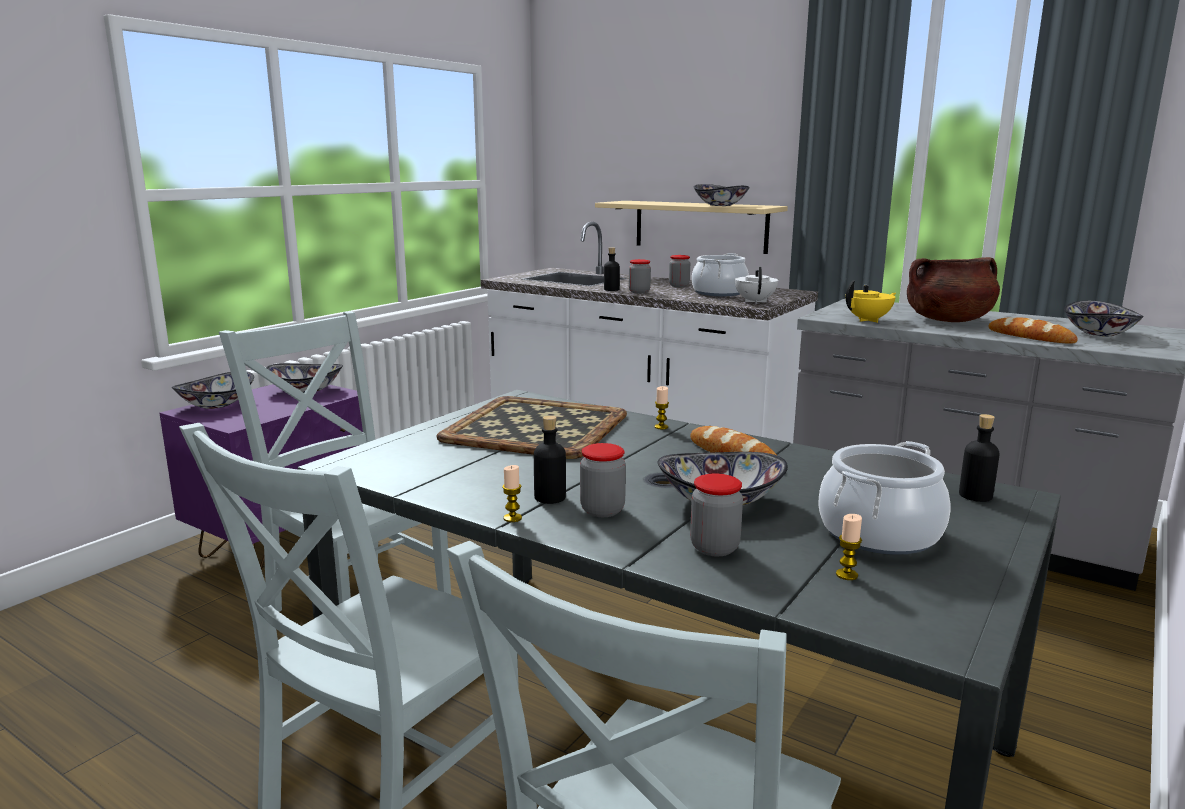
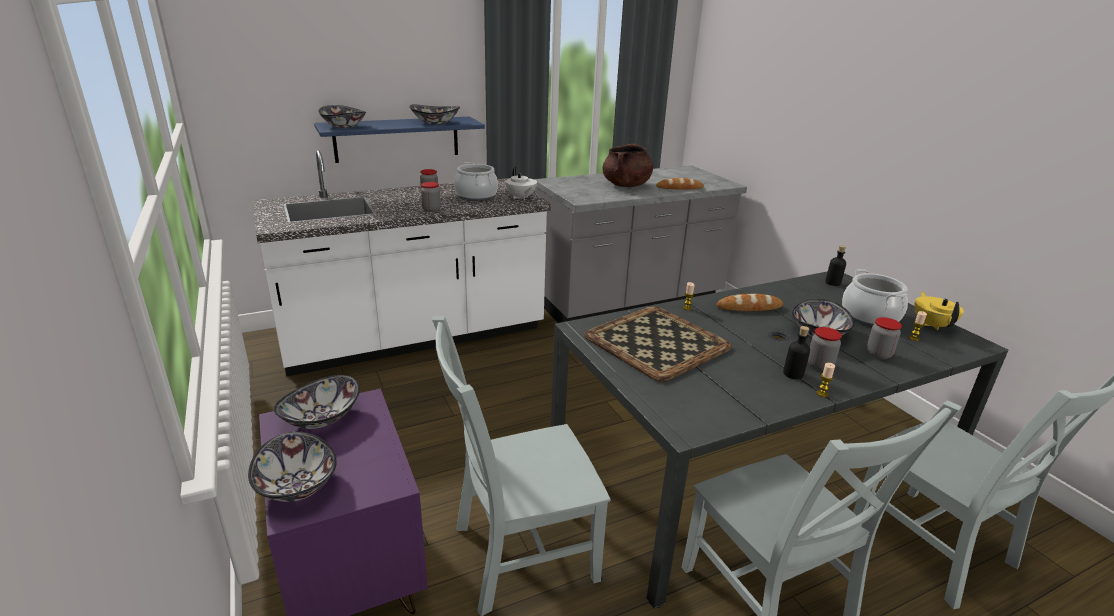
camera: 60 degrees left, 10 degrees up
beige shelf [595,201,788,254] -> blue shelf [314,117,485,163]
black bottle [604,247,620,291] -> none
white teapot [735,267,778,304] -> white teapot turned 150 degrees counterclockwise [506,166,537,200]
yellow teapot [845,280,896,323] -> yellow teapot moved to [914,291,964,330]
bowl [1064,301,1144,337] -> bowl moved to [318,105,366,128]

